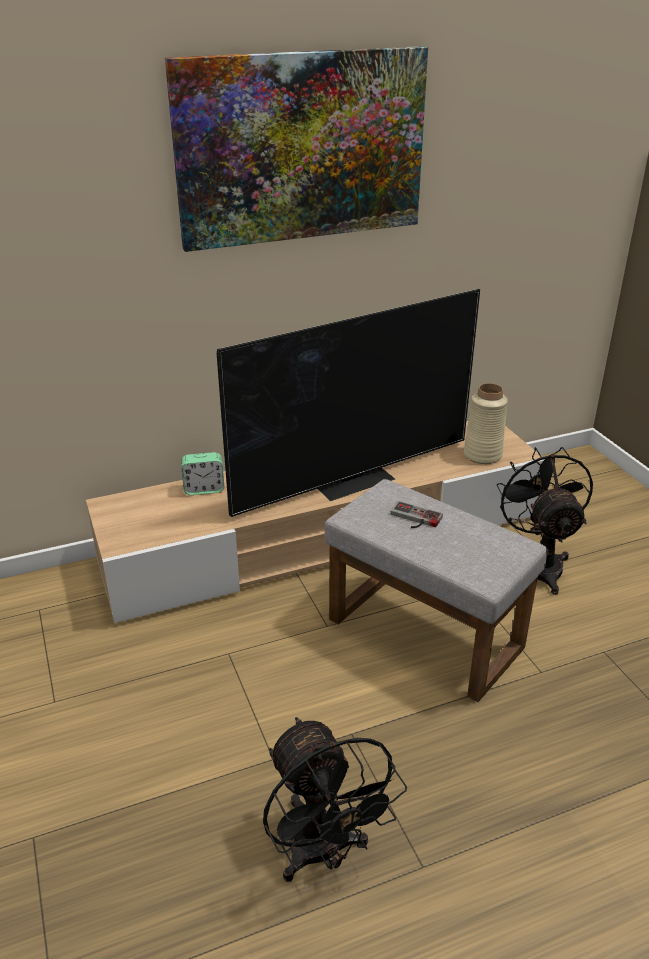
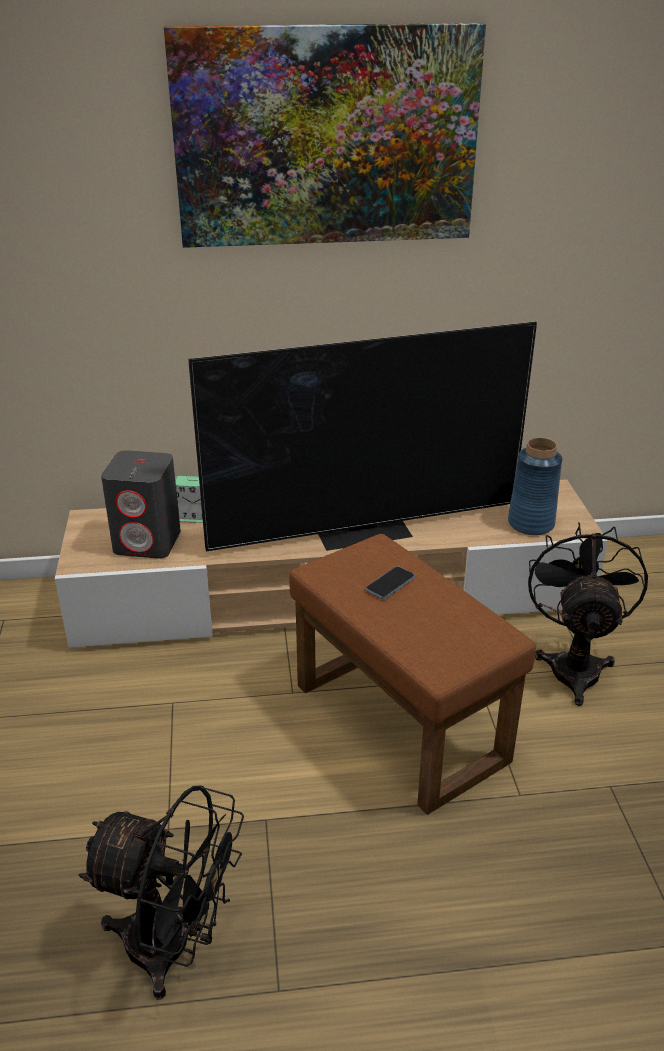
camera: 15 degrees right, 0 degrees up
black fan [263,717,407,882] -> black fan turned 60 degrees counterclockwise [78,786,244,1000]
grey ottoman [325,479,548,702] -> brown ottoman [289,534,536,815]
game controller [390,501,443,528] -> phone [366,566,415,599]
beige vase [464,383,508,464] -> blue vase [508,438,562,535]
none -> grey speaker [101,450,181,559]

